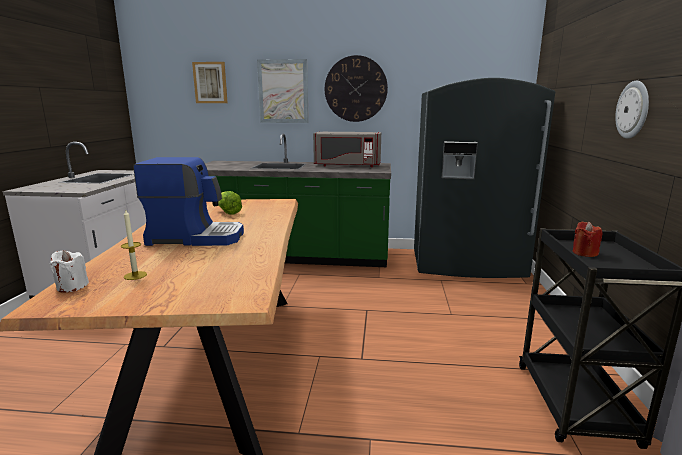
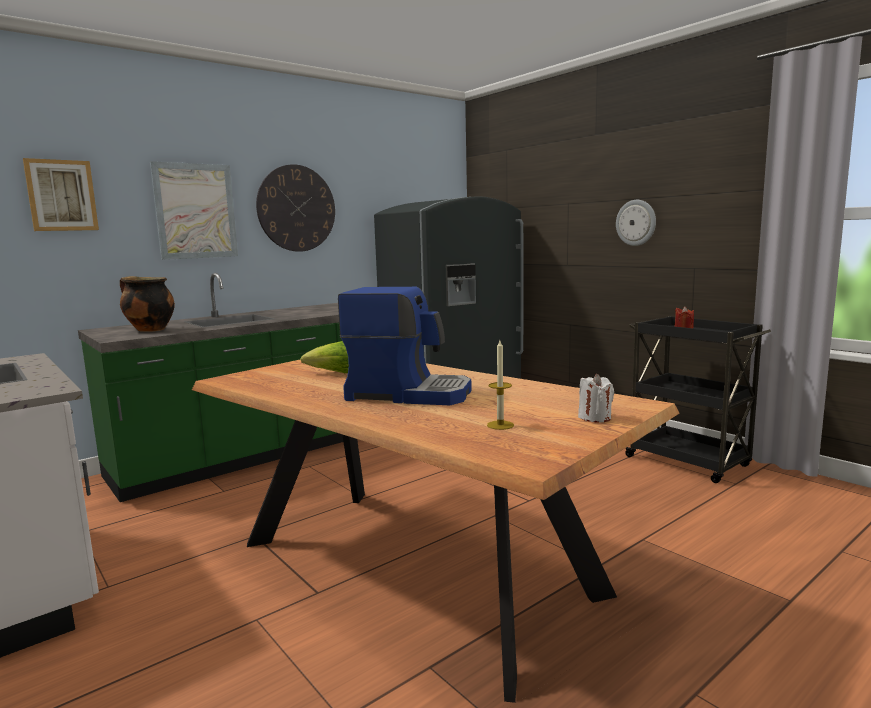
camera: 45 degrees left, 5 degrees down
white candle [50,250,89,293] -> white candle moved to [578,374,614,423]
coffee machine [133,157,244,246] -> coffee machine turned 60 degrees clockwise [338,287,472,405]
grey microwave [313,132,381,167] -> none
none -> cooking pot [120,276,175,332]

